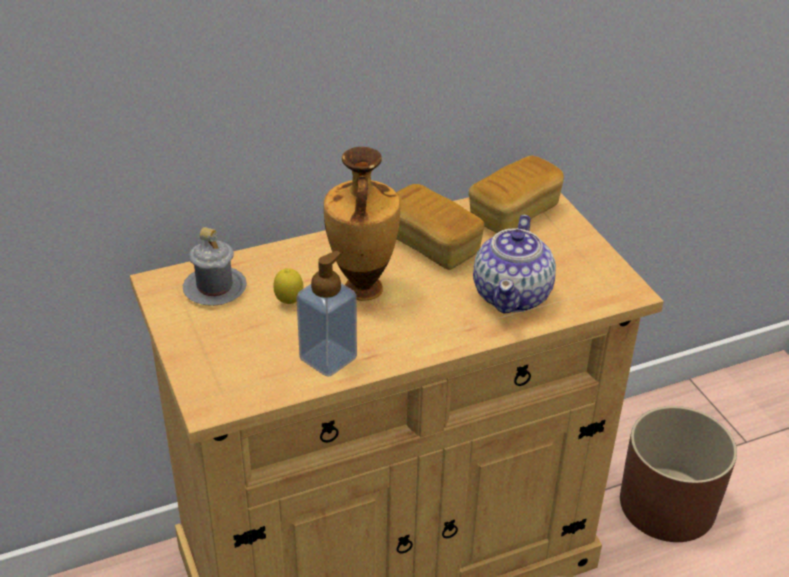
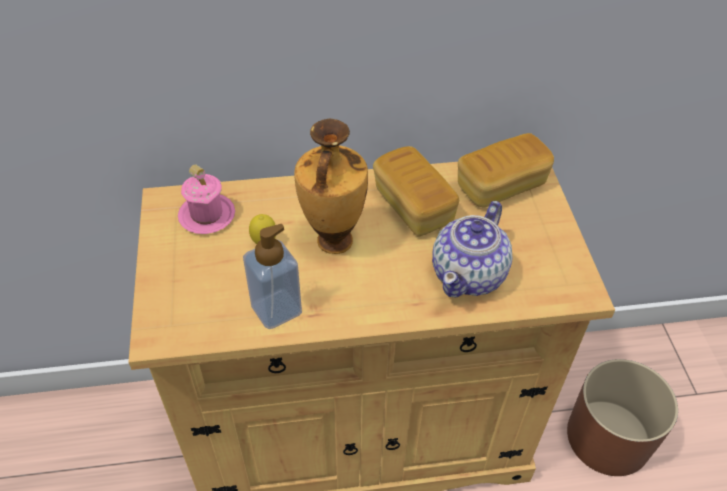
camera: 15 degrees right, 10 degrees up
grey mug [183,227,247,306] -> pink mug [178,165,235,234]

